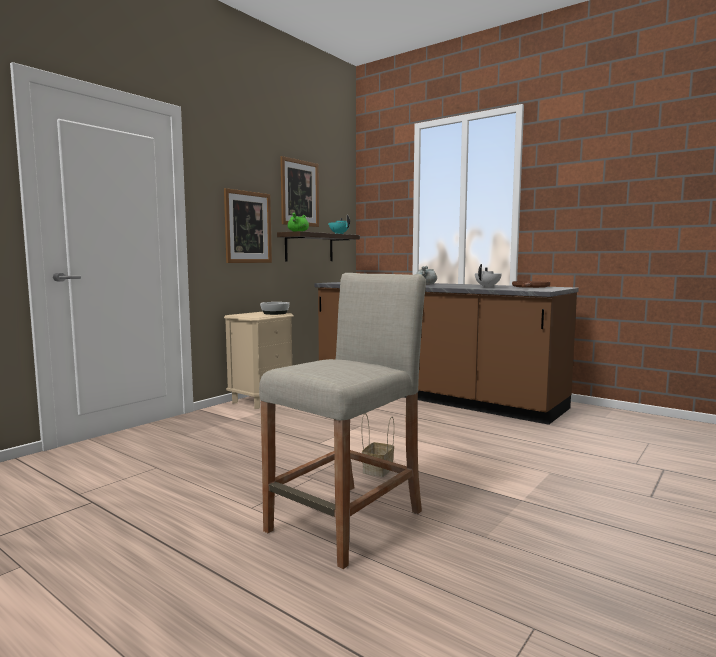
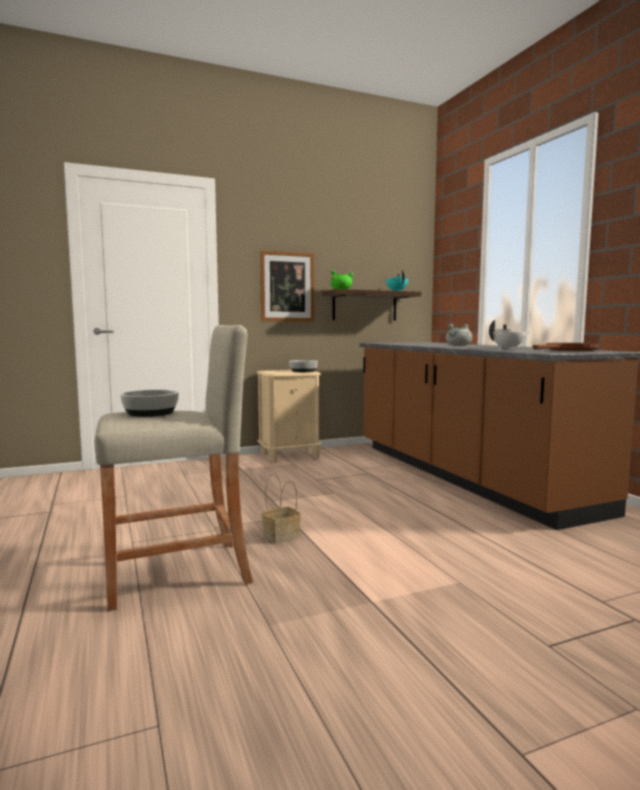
camera: 30 degrees right, 0 degrees up
picture [280,156,319,227] -> none
none -> bowl [120,390,179,417]

